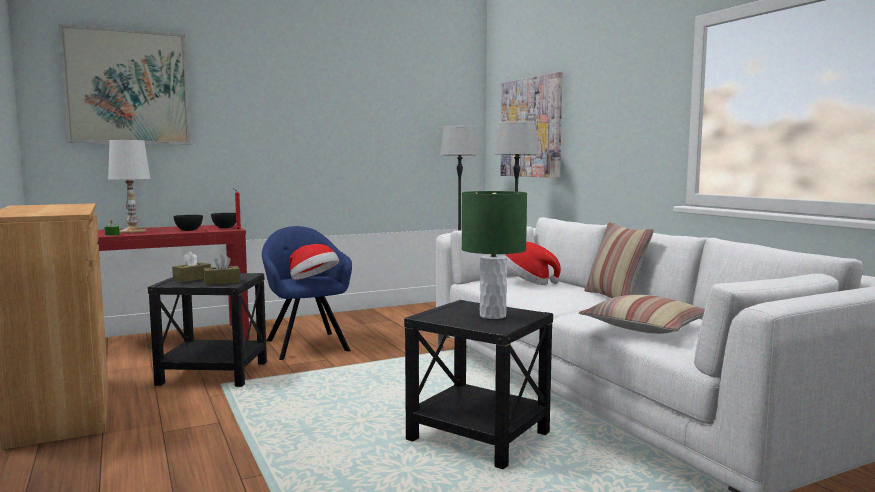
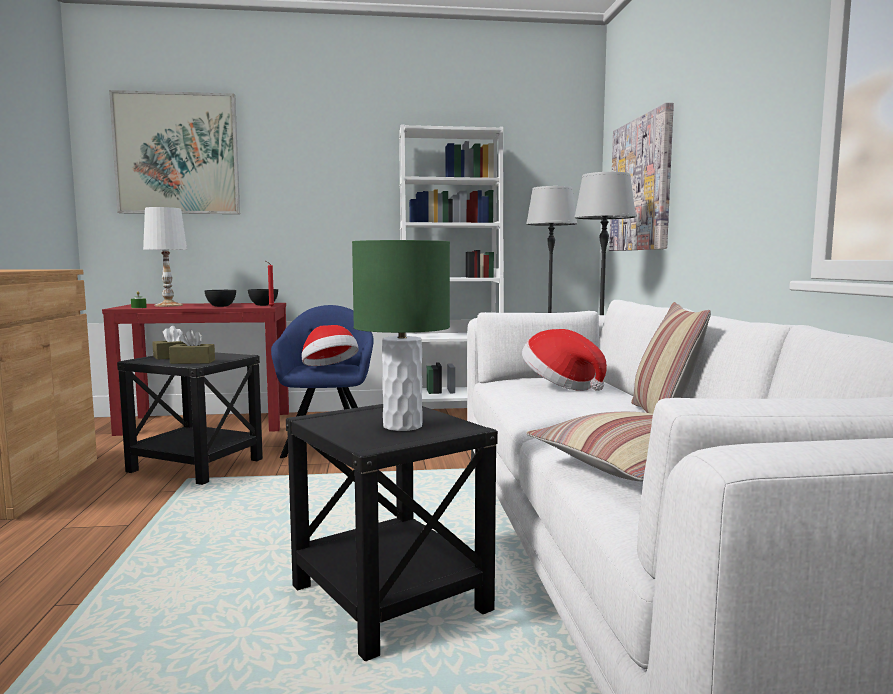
camera: 20 degrees right, 0 degrees up
none -> white bookcase [399,125,504,402]

